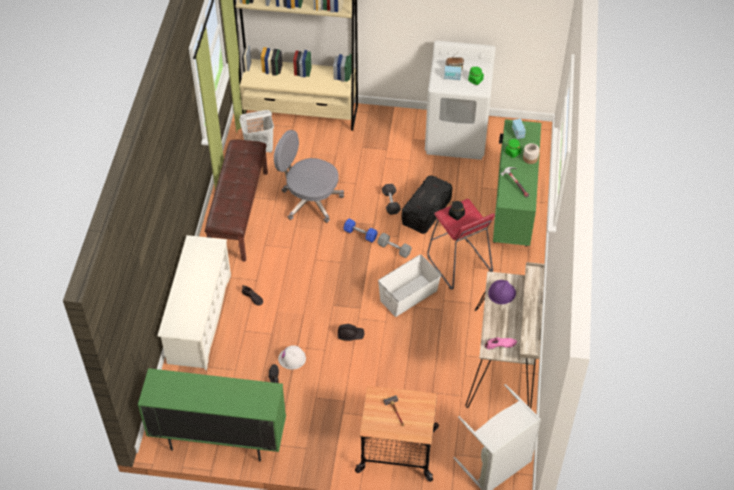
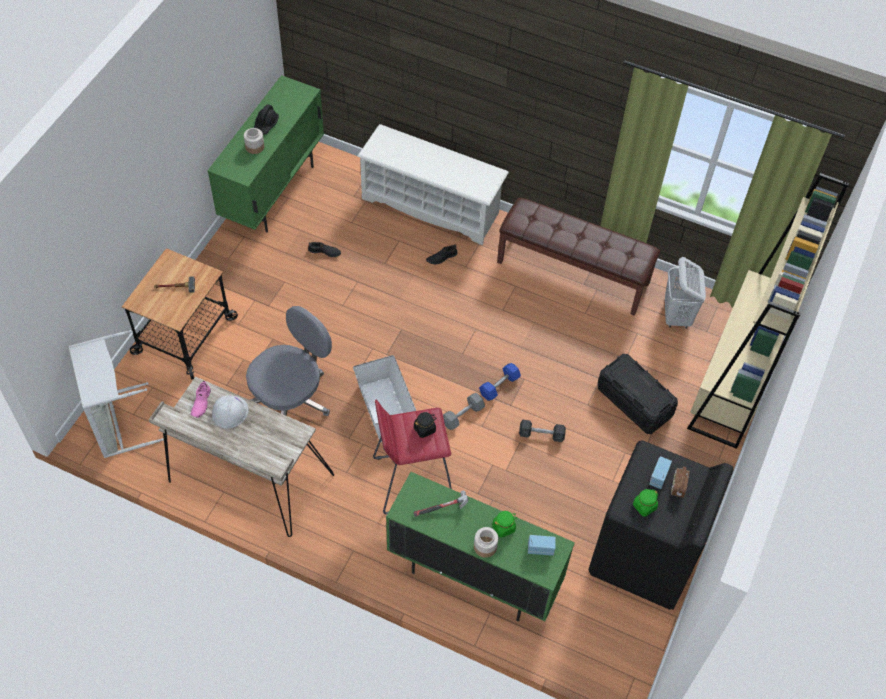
camera: 105 degrees right, 5 degrees up
grey office chair [274,130,344,223] -> grey office chair moved to [246,306,332,416]
white hard hat [278,345,306,369] -> white hard hat moved to [212,395,249,428]
black hard hat [338,324,365,341] -> black hard hat moved to [253,104,279,135]
black storage box [402,175,452,234] -> black storage box moved to [598,354,678,434]
white washing machine [425,41,496,160] -> black washing machine [589,440,733,610]
purple hard hat [488,280,516,304] -> none
none -> jar [244,128,264,154]

